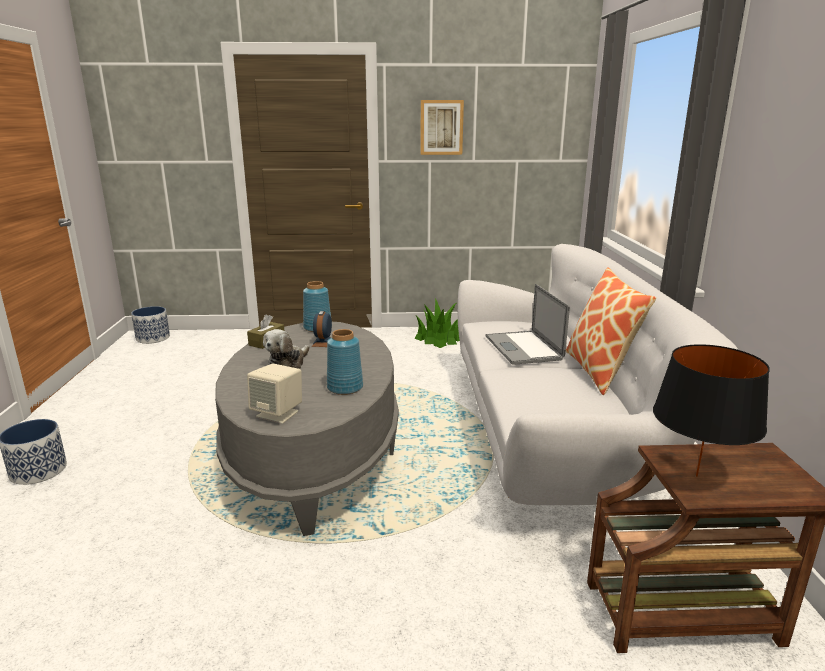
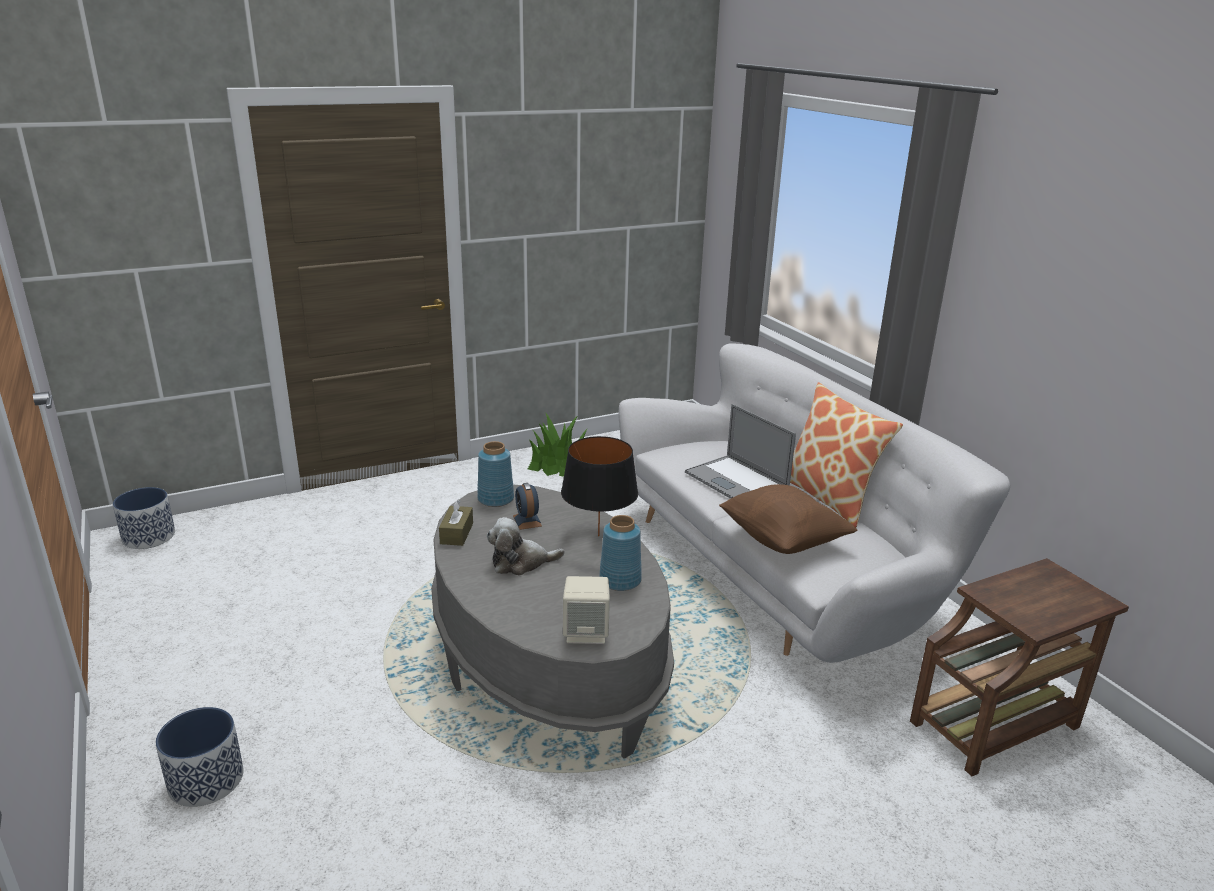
camera: 25 degrees left, 5 degrees up
plush toy [263,329,310,369] -> plush toy turned 75 degrees clockwise [487,517,565,576]
picture [420,100,464,155] -> none
black table lamp [653,344,770,477] -> black table lamp moved to [561,436,638,536]
none -> brown pillow [719,484,858,554]

